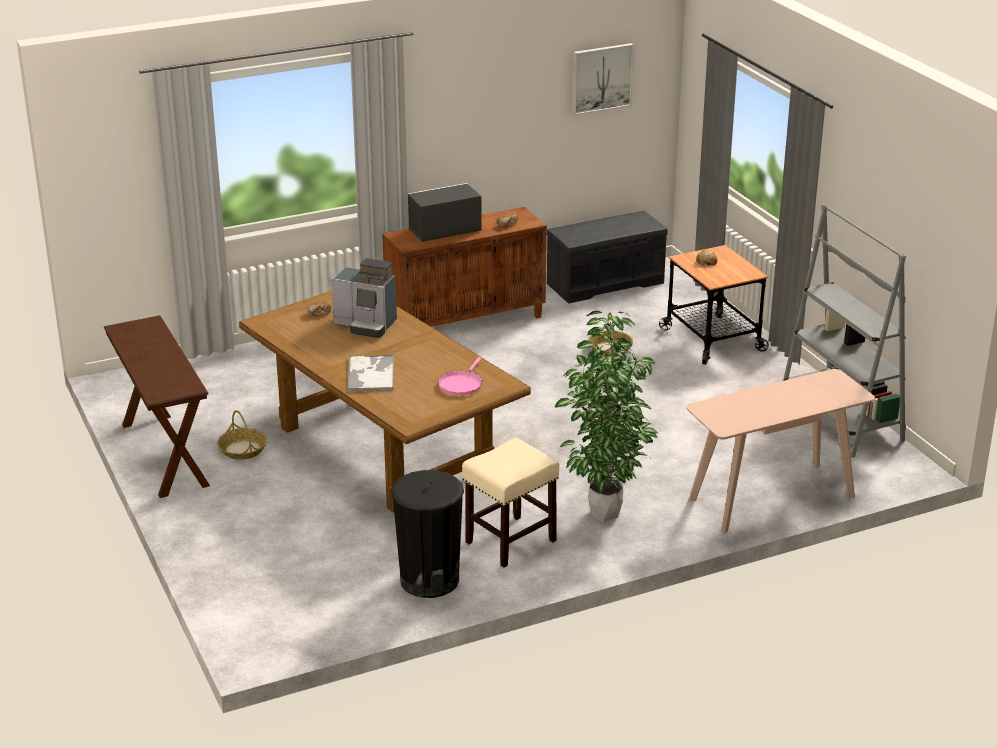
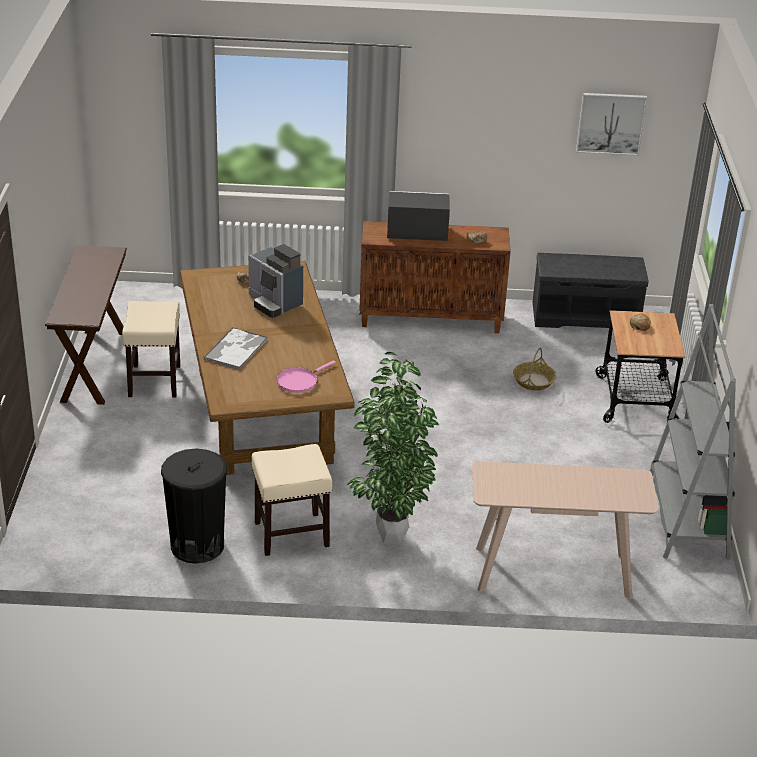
camera: 25 degrees right, 5 degrees up
basket [217,410,267,460] -> beige stool [122,301,180,398]

